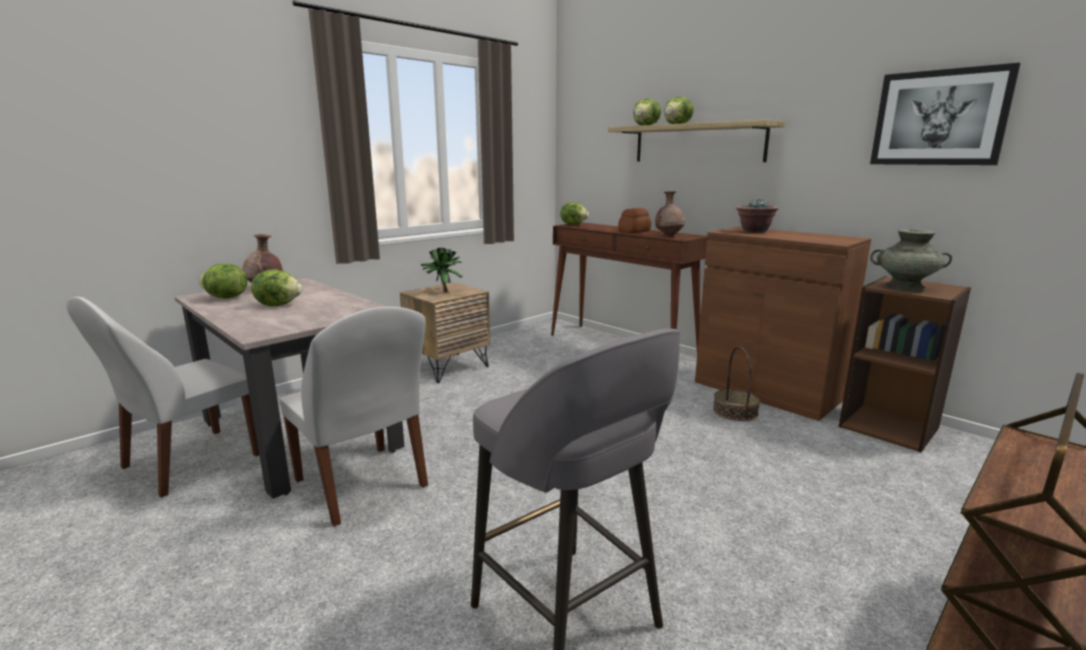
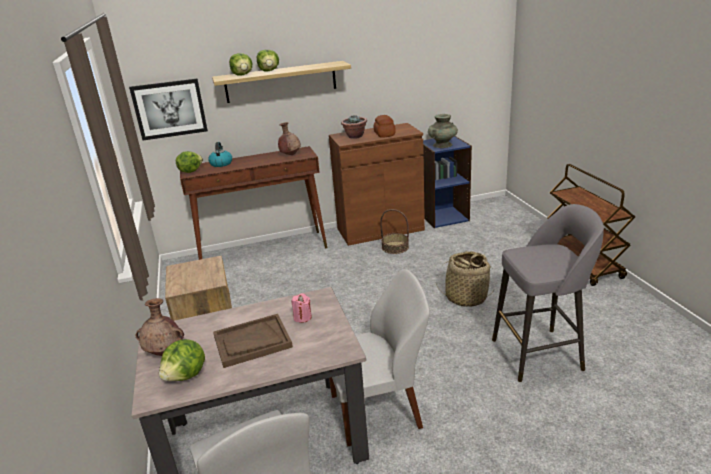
camera: 60 degrees left, 10 degrees up
lettuce [251,269,302,306] -> brown tray [213,314,293,368]
potted plant [421,248,462,292] -> none
bread [618,208,651,233] -> bread moved to [373,115,396,138]
brown bookcase [839,276,971,452] -> blue bookcase [422,136,472,228]
picture [870,63,1021,165] -> picture moved to [129,79,208,141]
none -> kettle [208,142,232,167]
none -> pink candle [291,293,312,323]
none -> basket [436,251,493,307]

